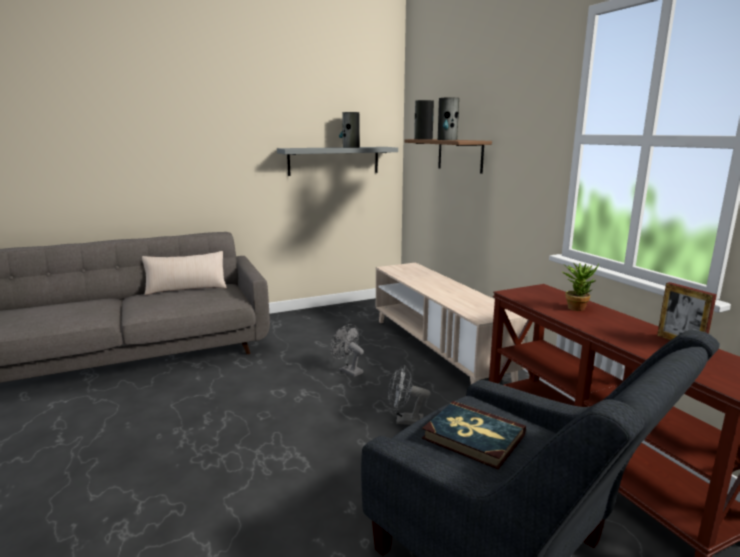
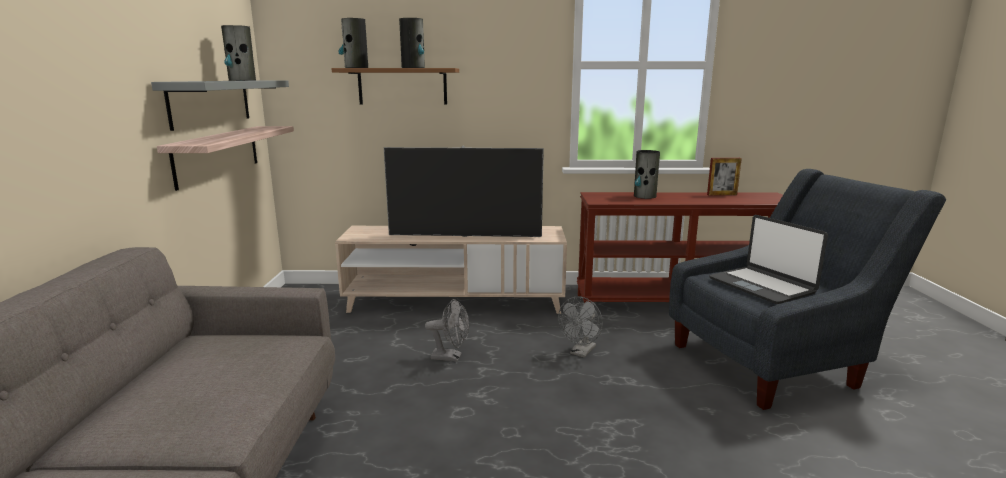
camera: 65 degrees left, 0 degrees up
beige pillow [142,251,227,295] -> none
grey fan [330,324,364,377] -> grey fan turned 150 degrees counterclockwise [425,299,469,362]
book [422,401,526,469] -> laptop [709,215,828,304]
potted plant [563,263,599,311] -> vase [634,150,660,199]
none -> shelf [157,126,294,191]
none -> television [384,146,544,237]

